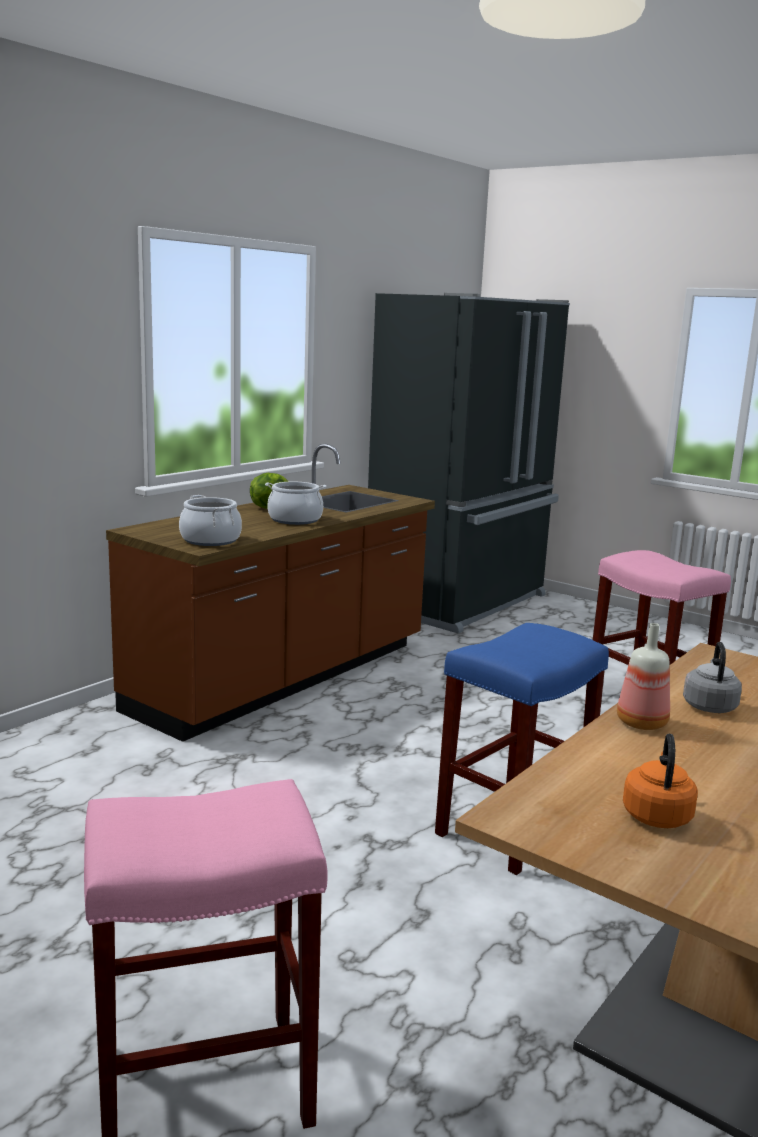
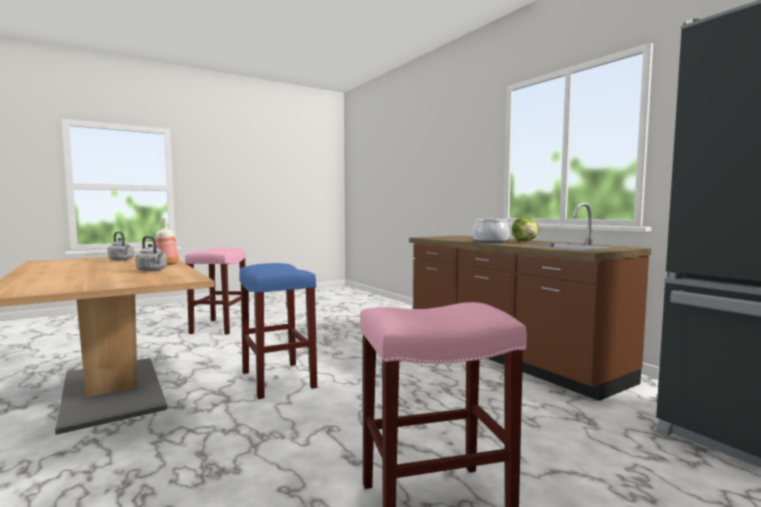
camera: 110 degrees right, 10 degrees down
cooking pot [179,495,242,546] -> none
orange kettle [623,734,698,828] -> grey kettle [107,231,134,261]

